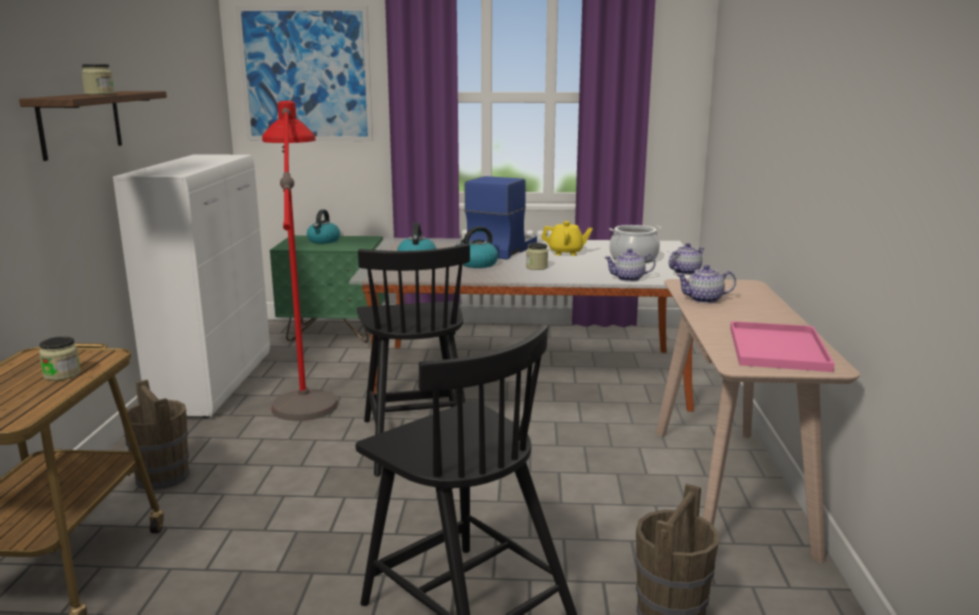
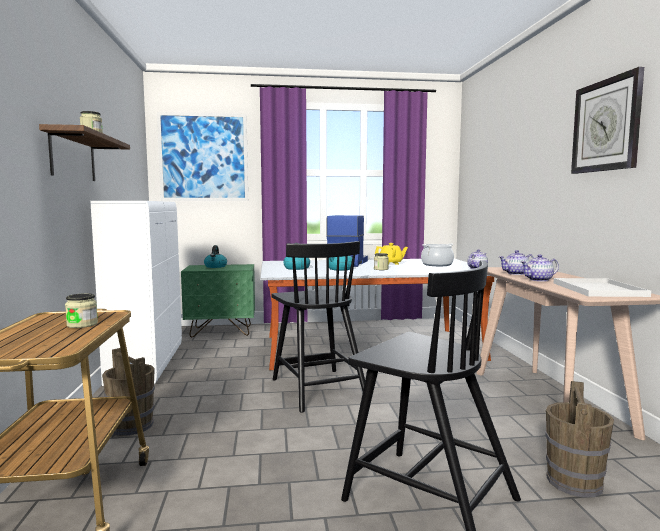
camera: 10 degrees left, 10 degrees down
red floor lamp [262,101,338,421] -> none
teapot [604,249,655,282] -> teapot moved to [521,254,559,281]
pink tray [730,321,835,372] -> white tray [554,278,651,297]
none -> wall clock [571,67,644,174]

